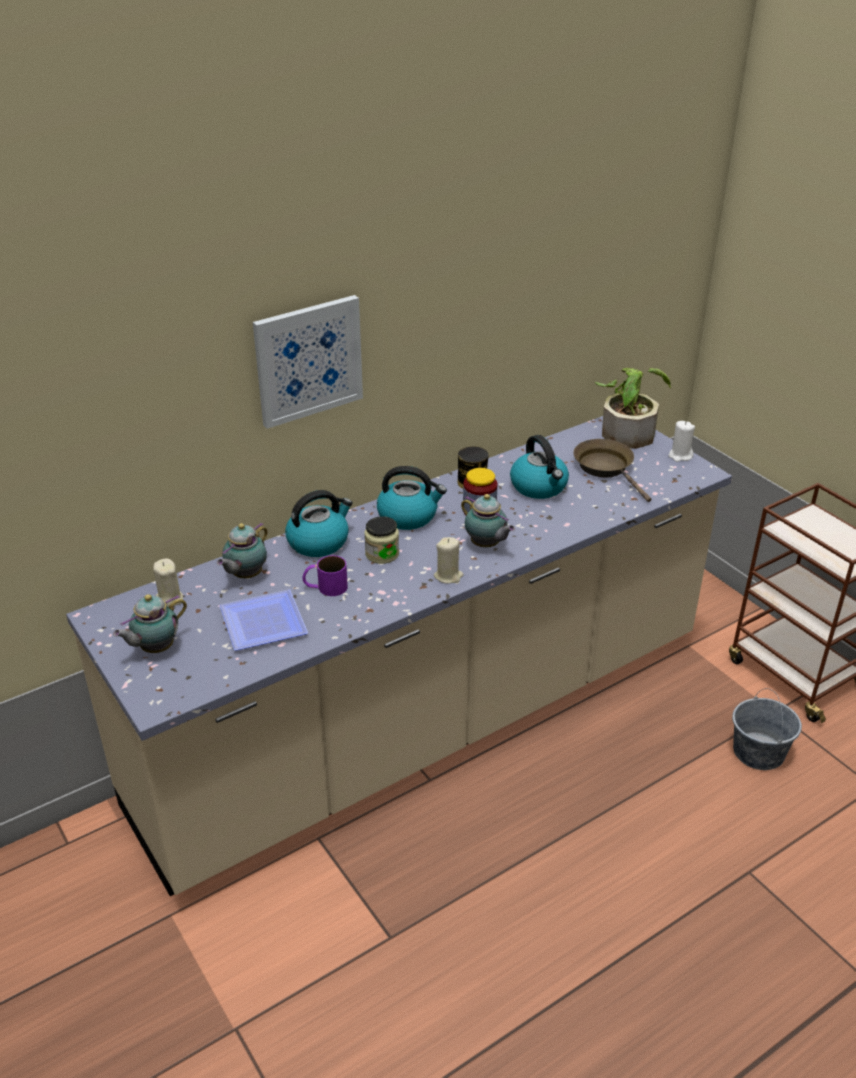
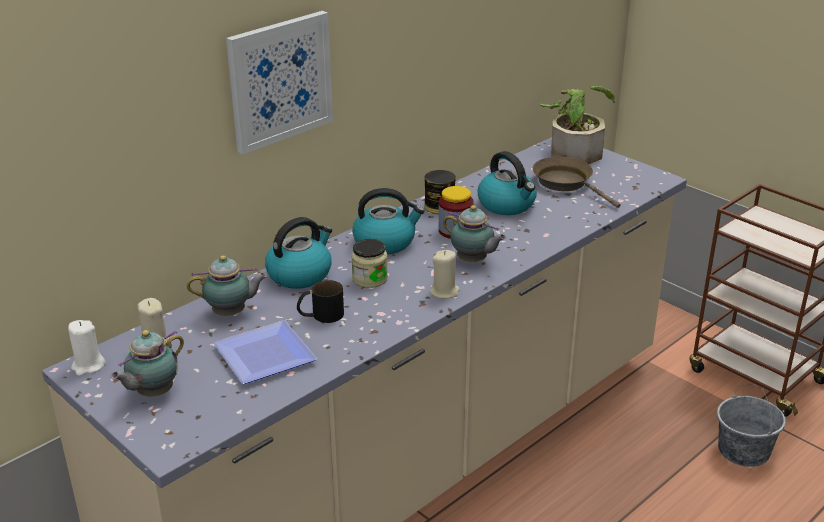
camera: 10 degrees left, 5 degrees down
teapot [217,523,268,578] -> teapot turned 120 degrees counterclockwise [187,255,267,316]
purple mug [302,555,348,596] -> black mug [297,280,344,323]
white candle [668,421,695,462] -> white candle moved to [68,320,106,376]

